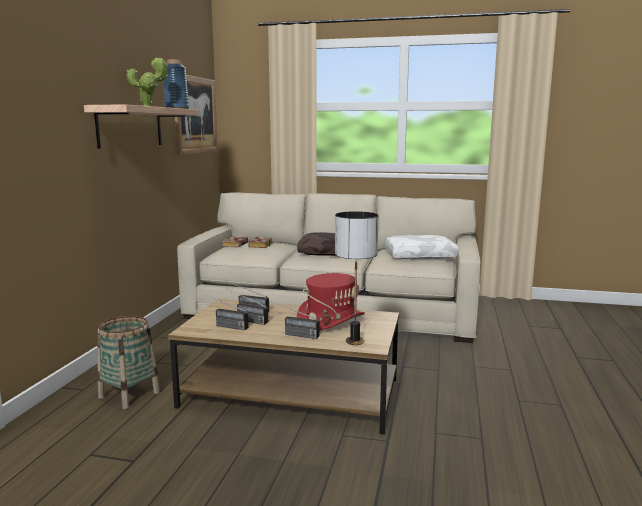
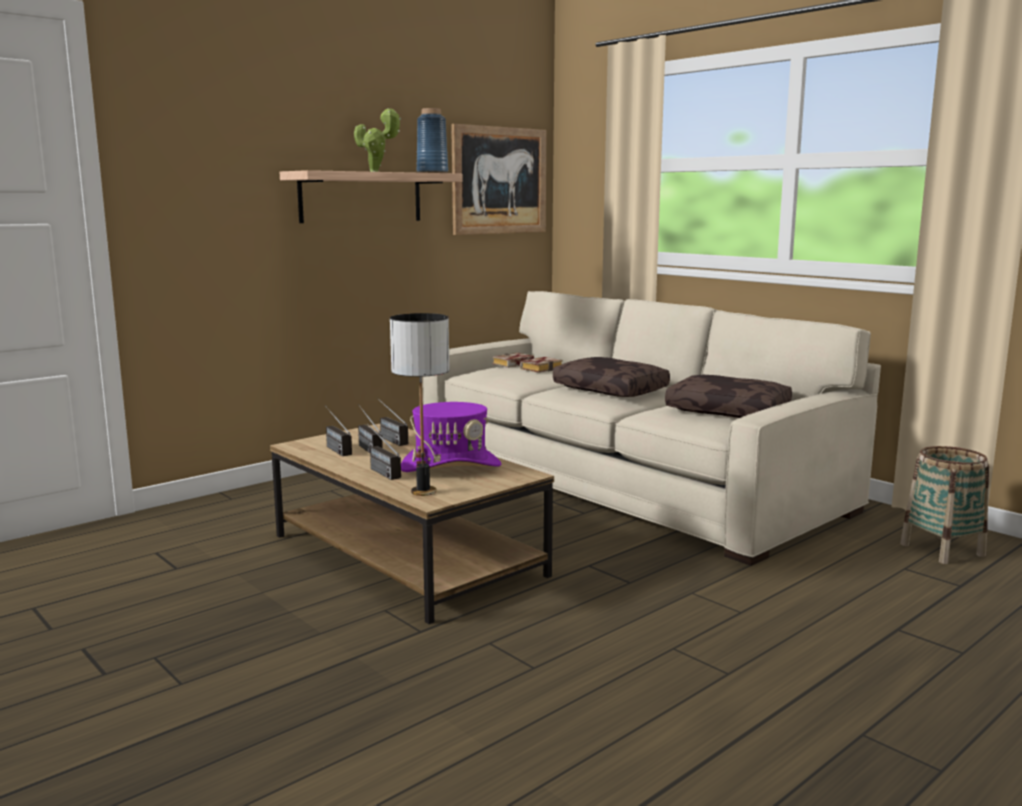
camera: 35 degrees right, 0 degrees up
basket [97,316,160,409] -> basket moved to [900,446,989,564]
red hat [297,273,365,330] -> purple hat [401,402,501,472]
white pillow [385,235,459,259] -> brown pillow [665,375,792,418]

